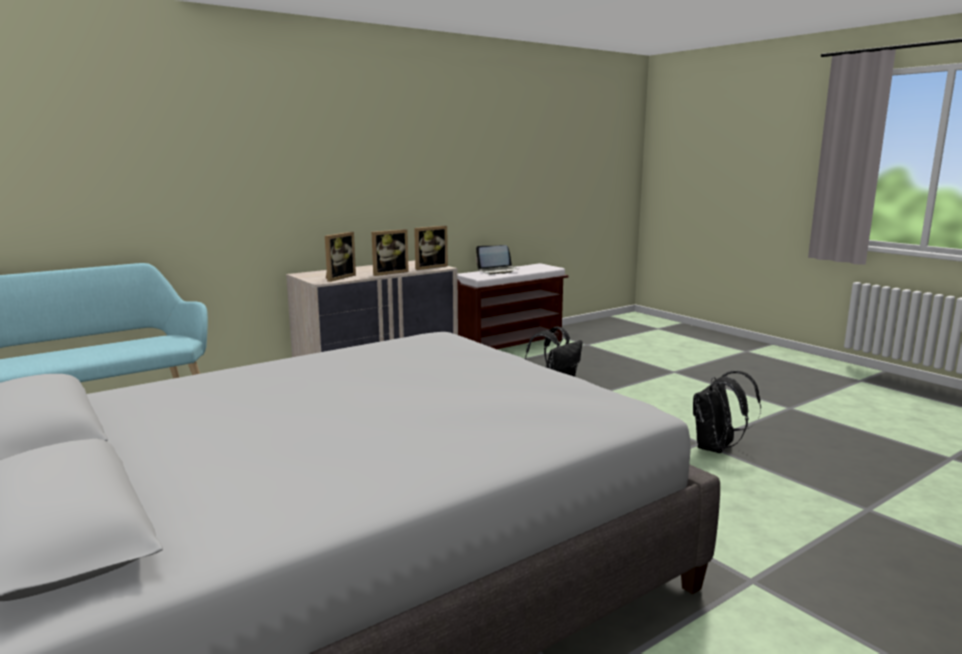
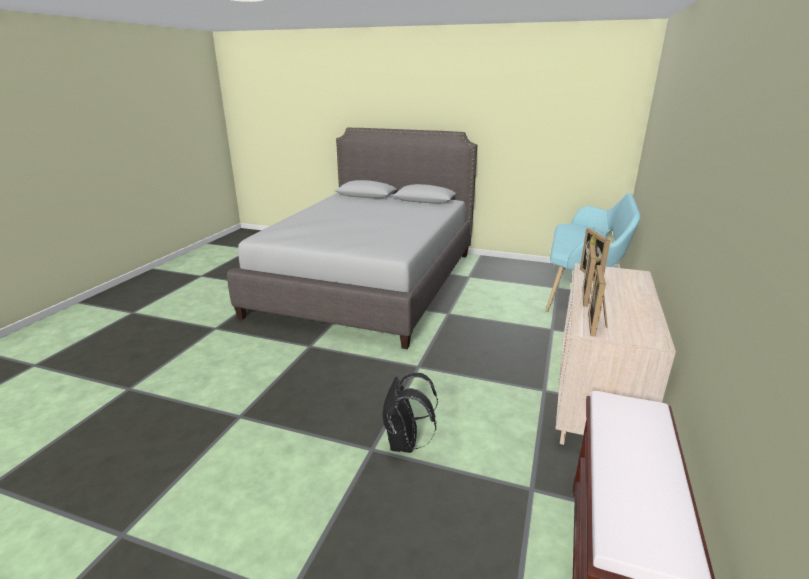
camera: 145 degrees right, 10 degrees up
laptop [476,245,518,274] -> none
black backpack [693,371,761,453] -> none

